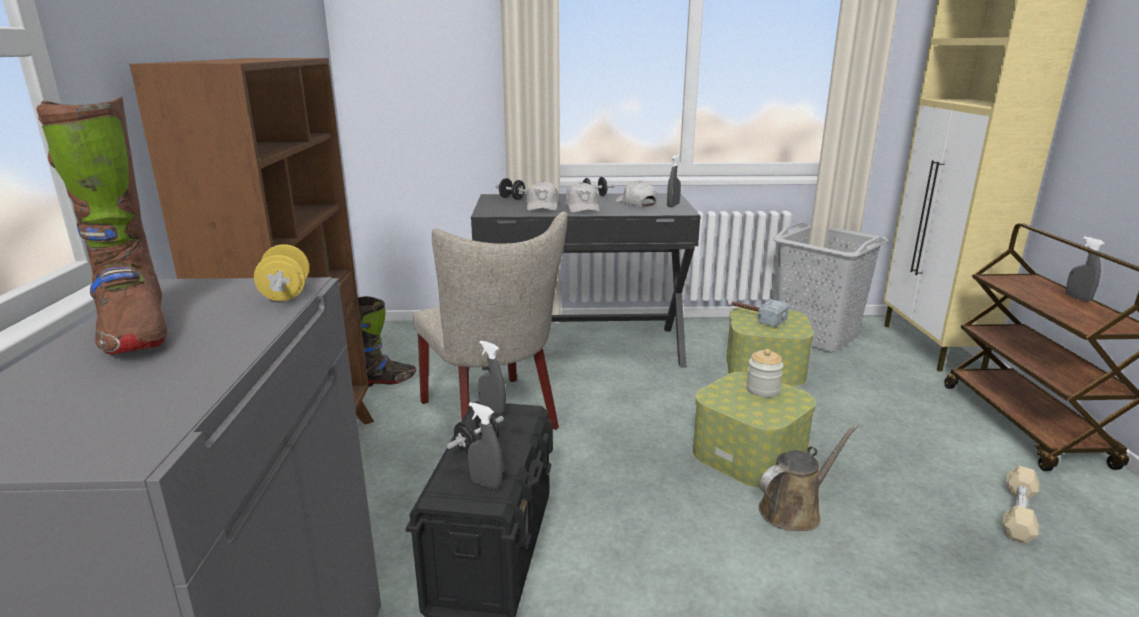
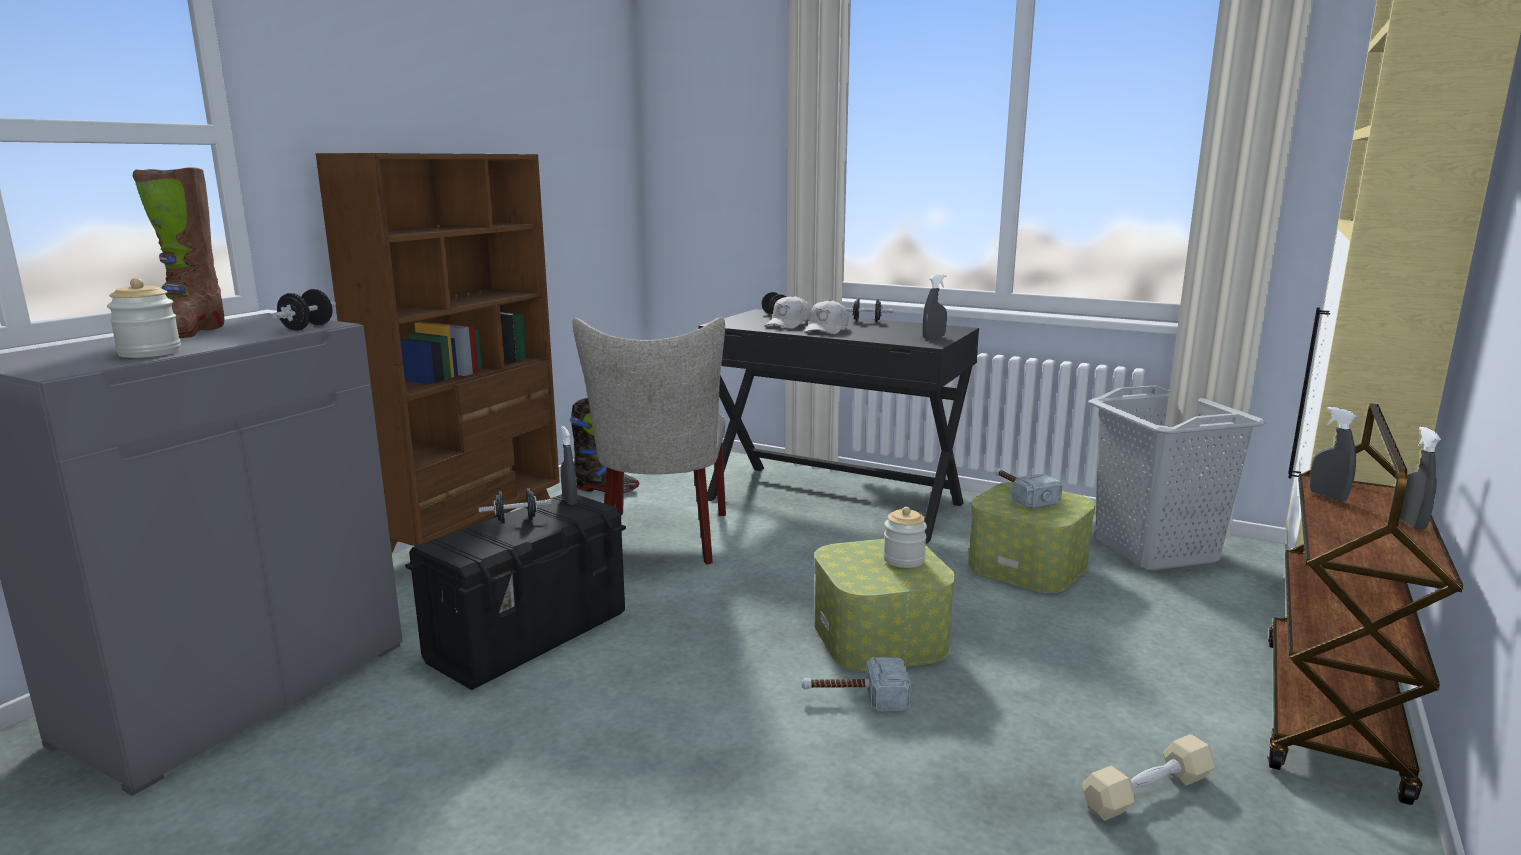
camera: 30 degrees right, 5 degrees down
yellow dumbbell [254,244,310,301] -> black dumbbell [273,289,336,331]
grey spray bottle [468,402,503,489] -> grey spray bottle moved to [1310,407,1358,501]
white cap [615,181,657,207] -> none
brown watering can [759,424,859,531] -> hammer [802,657,911,711]
none -> jar [107,278,181,358]

